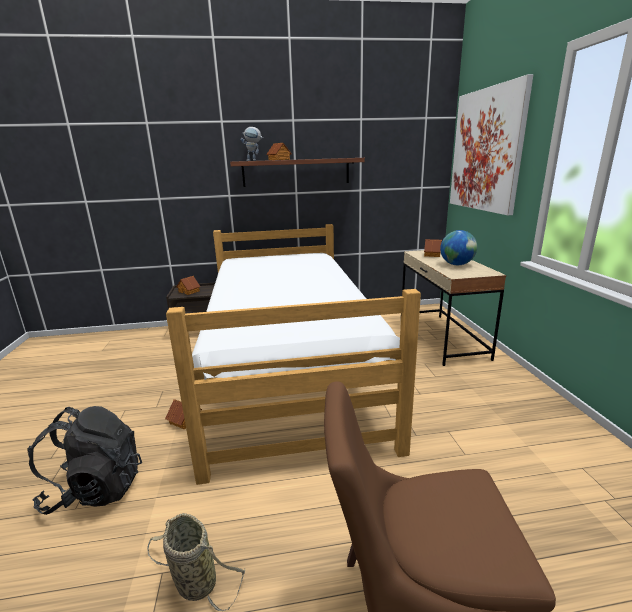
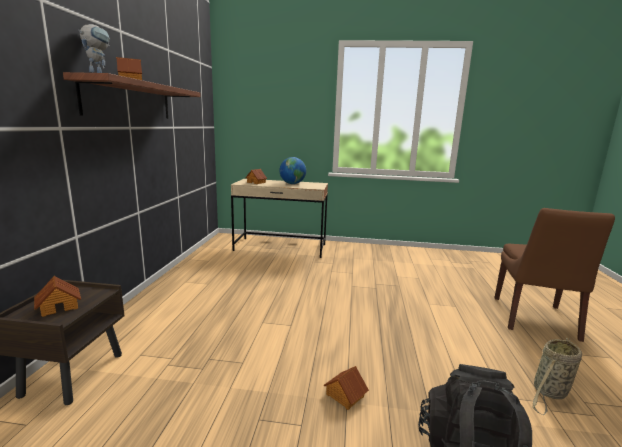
camera: 75 degrees left, 5 degrees down
bed [166,224,421,485] -> none
picture [450,74,533,215] -> none

